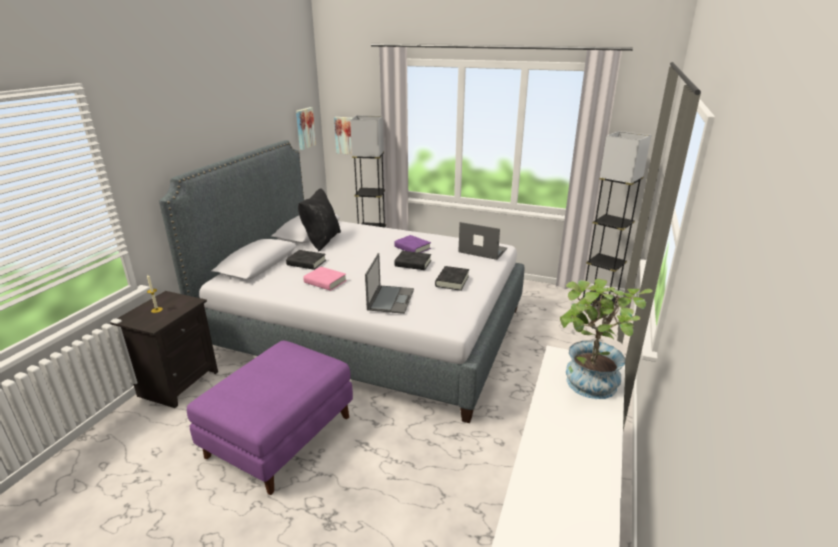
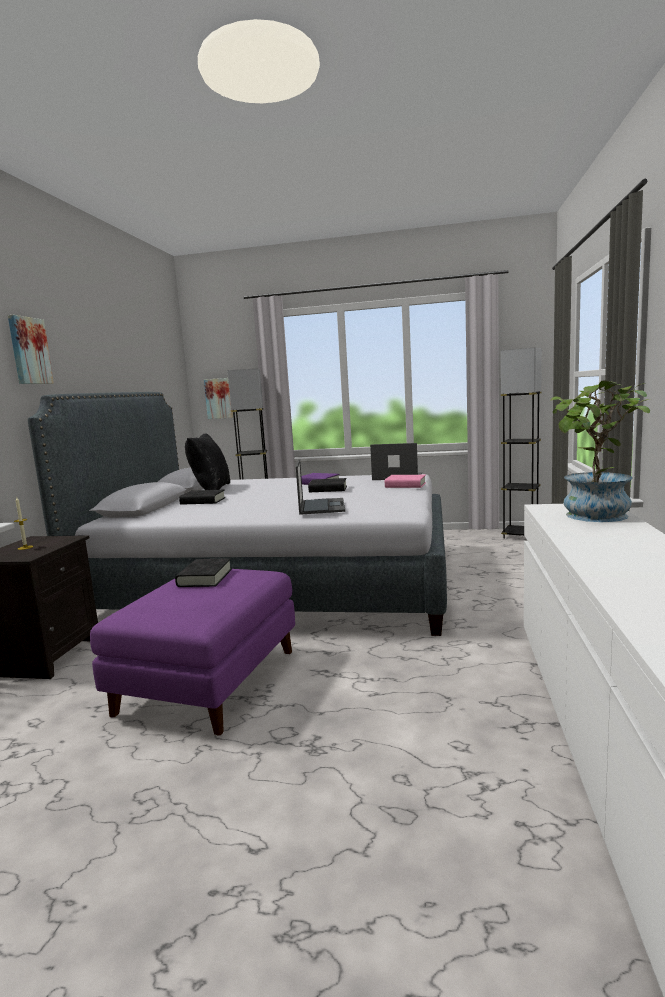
camera: 10 degrees left, 15 degrees down
picture [296,107,316,150] -> picture moved to [8,315,54,384]
pink book [303,267,347,291] -> pink book moved to [385,475,426,488]
black book [435,266,469,291] -> black book moved to [175,558,232,587]

